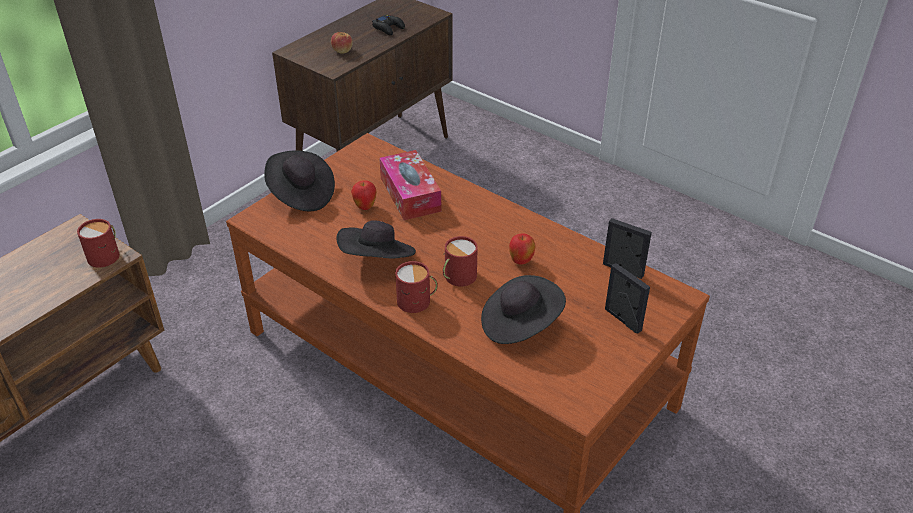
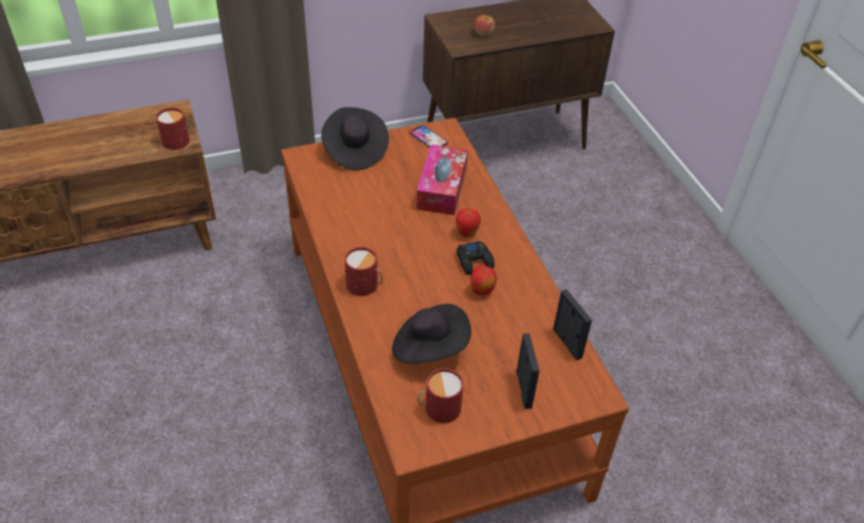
camera: 30 degrees right, 5 degrees up
black hat [337,220,416,259] -> none
apple [351,180,376,210] -> apple moved to [456,208,481,237]
black game controller [372,15,405,35] -> black game controller moved to [456,241,495,275]
red mug [443,236,478,287] -> red mug moved to [417,368,463,423]
none -> phone [409,125,448,148]

